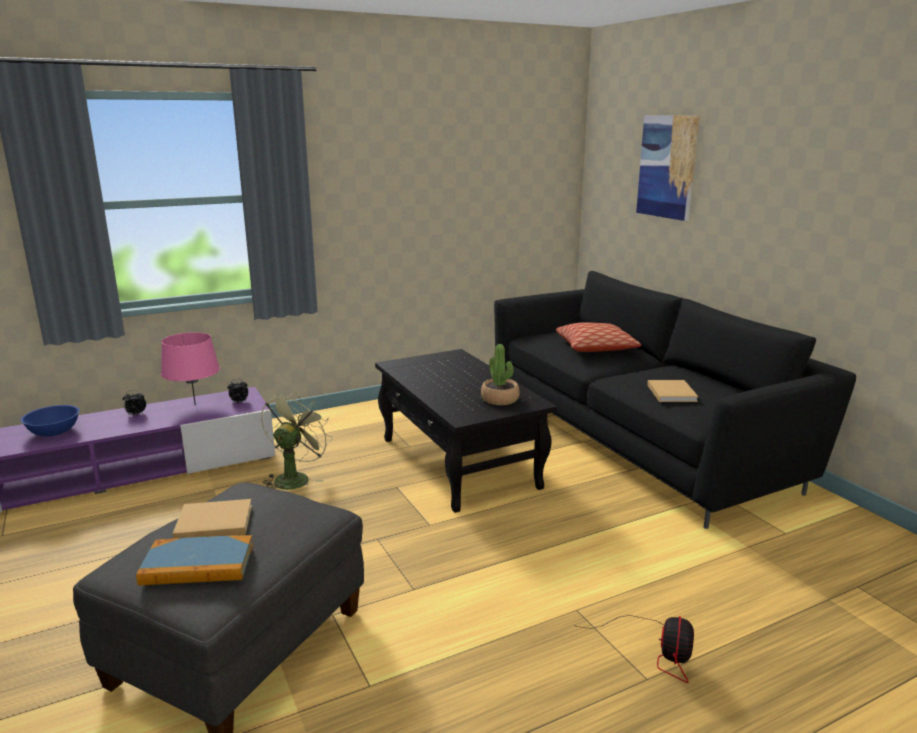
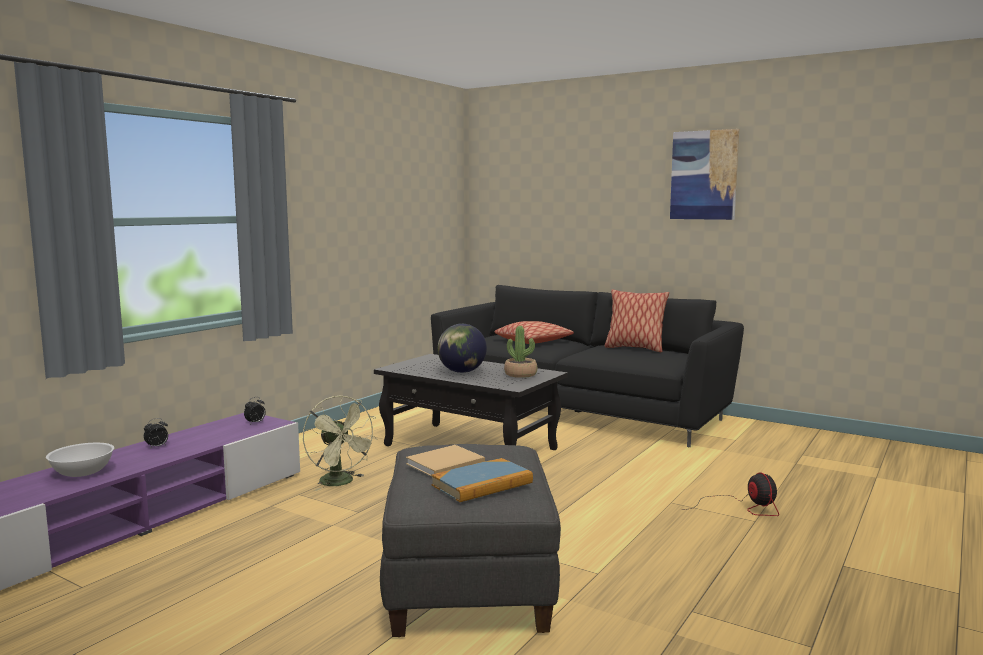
camera: 30 degrees left, 10 degrees down
blue bowl [21,405,80,436] -> white bowl [46,443,114,477]
pink table lamp [161,332,220,405] -> none
green fan [261,391,333,490] -> green fan turned 150 degrees clockwise [303,396,378,491]
picture [636,116,700,221] -> picture moved to [670,129,739,220]
beige book [647,380,699,402] -> none
none -> globe [438,324,487,373]
none -> pillow [605,289,669,352]

